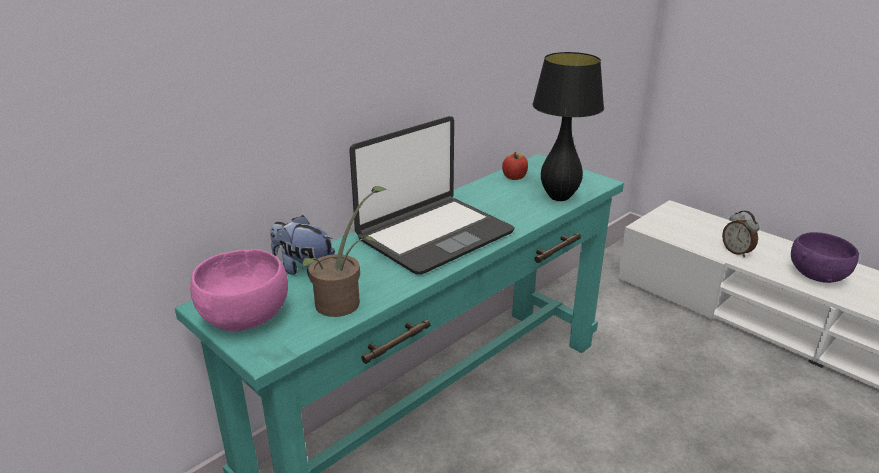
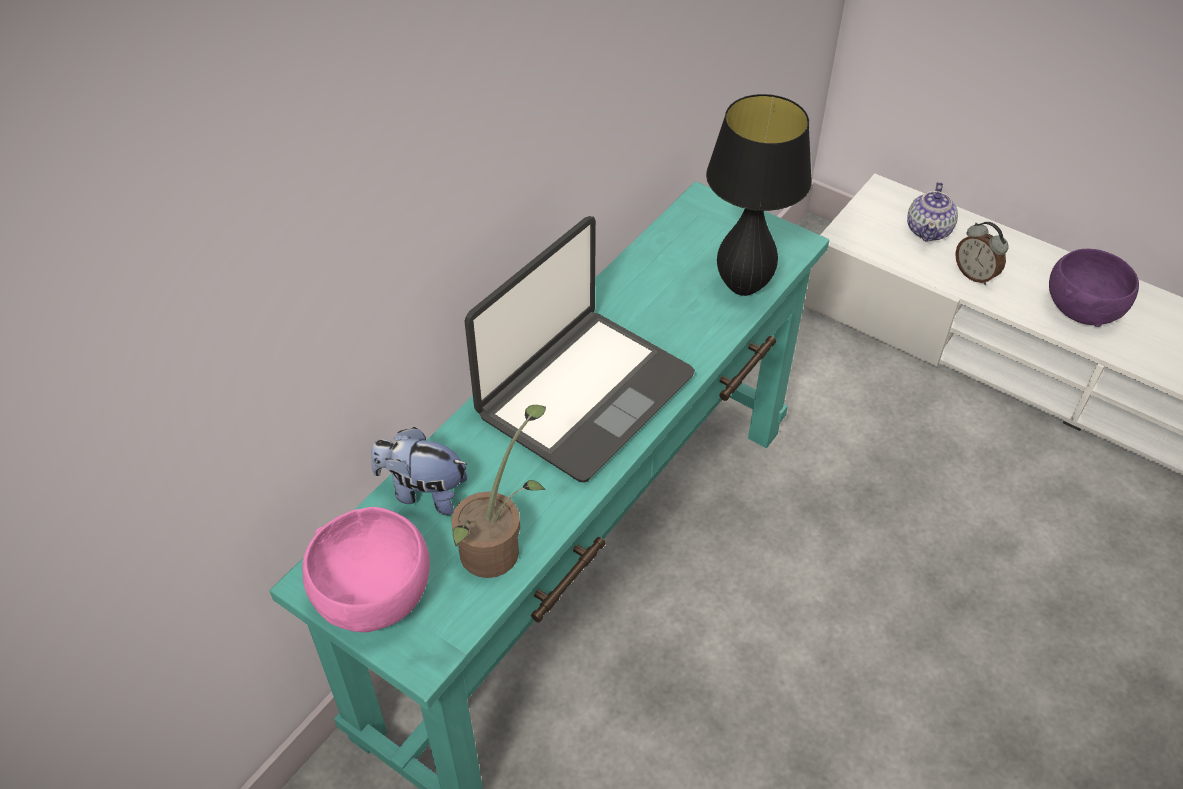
camera: 10 degrees left, 20 degrees up
apple [502,152,528,180] -> none
none -> teapot [907,182,958,242]

